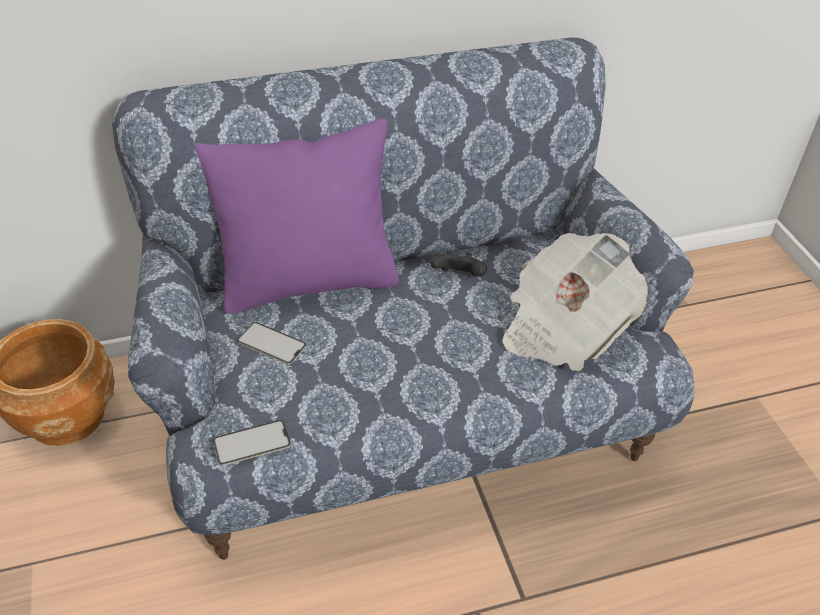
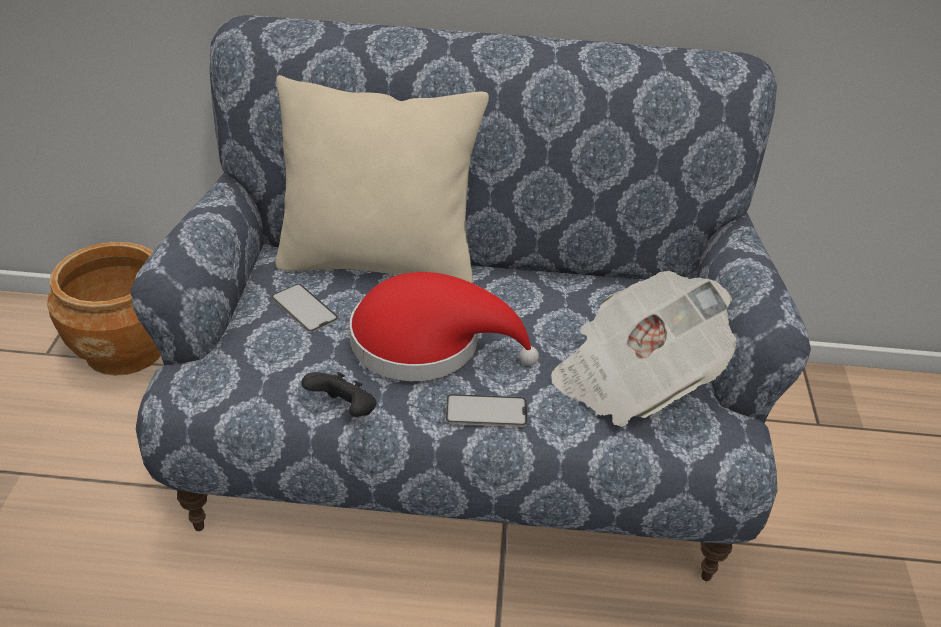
camera: 20 degrees right, 5 degrees down
purple pillow [195,118,399,314] -> beige pillow [276,75,489,283]
phone [213,420,291,466] -> phone moved to [446,394,527,427]
black game controller [430,251,487,277] -> black game controller moved to [301,372,377,417]
none -> red hat [349,272,539,381]

